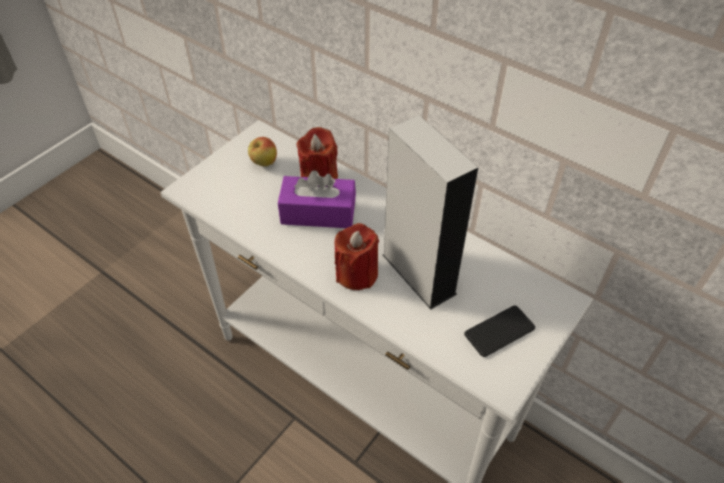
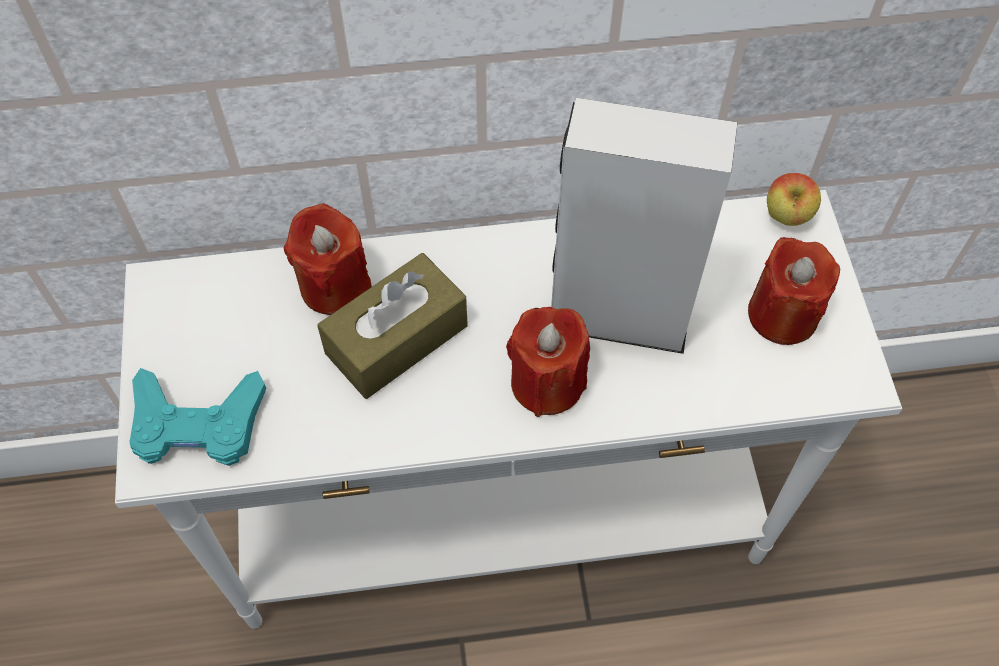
camera: 45 degrees left, 10 degrees up
apple [248,137,277,167] -> apple moved to [767,173,821,226]
purple tissue box [278,170,356,228] -> brown tissue box [317,253,468,399]
phone [464,306,535,357] -> red candle [748,237,840,345]
none -> turquoise game controller [130,368,266,466]

